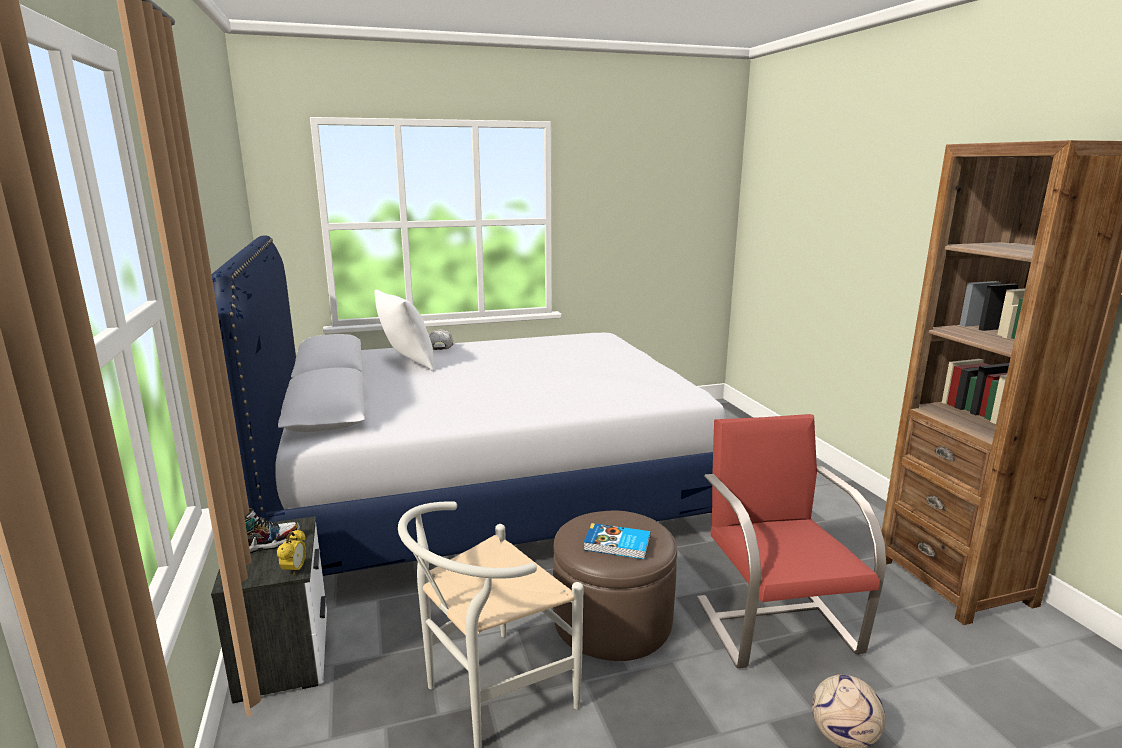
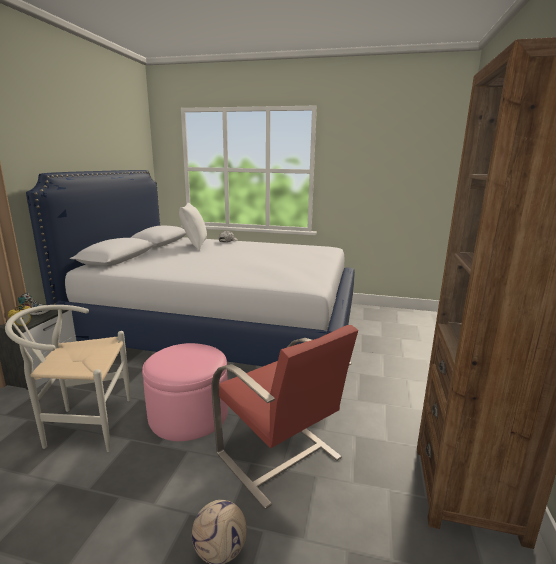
camera: 30 degrees right, 0 degrees up
brown ottoman [553,511,677,661] -> pink ottoman [142,343,228,441]
book [584,523,650,559] -> none
red chair [697,414,886,668] -> red chair turned 120 degrees clockwise [211,325,358,509]

